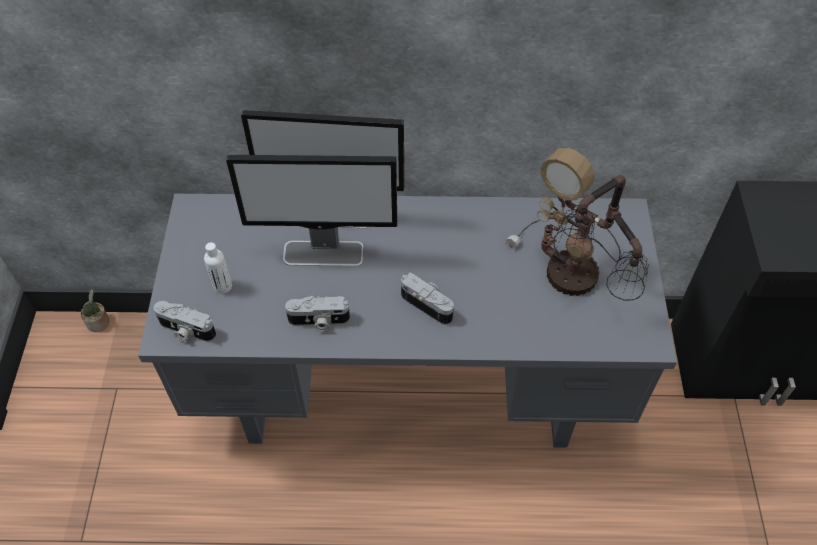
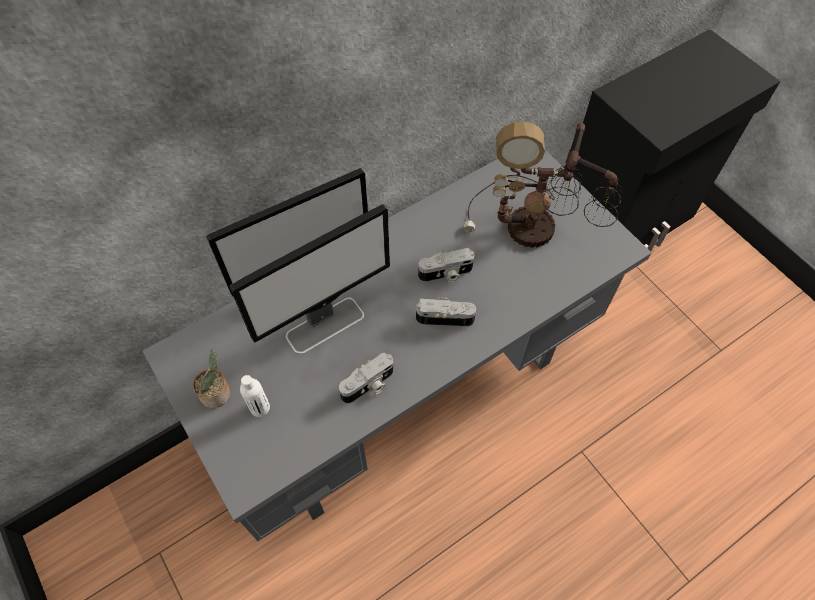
camera: 35 degrees left, 5 degrees up
potted plant [81,289,109,332] -> potted plant moved to [193,349,230,408]
camera [154,301,216,342] -> camera moved to [418,248,474,282]

